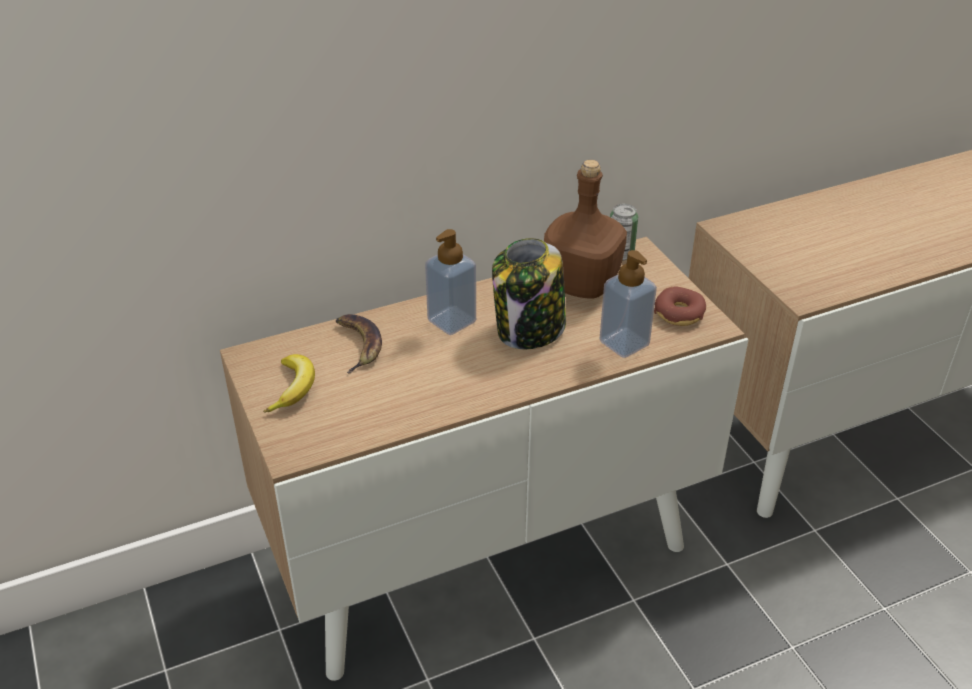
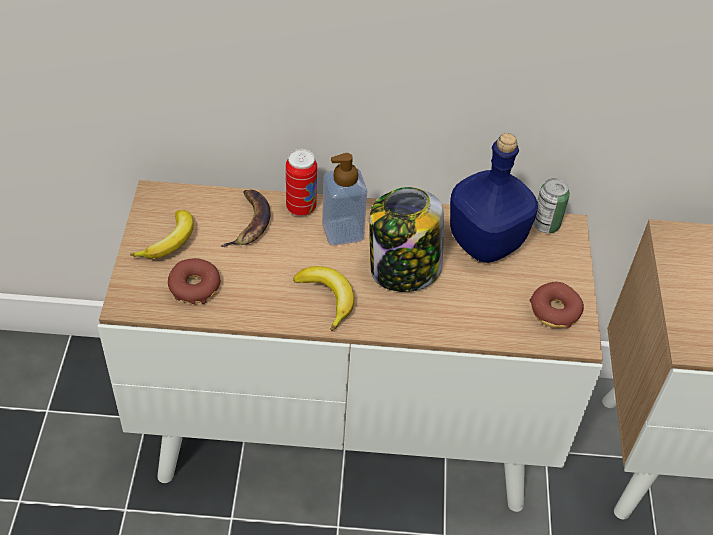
camera: 25 degrees right, 10 degrees up
brown bottle [544,160,627,299] -> blue bottle [450,133,538,263]
soap dispenser [599,250,657,358] -> none
none -> donut [168,258,221,304]
none -> can [286,149,317,216]
none -> banana [293,266,354,331]

